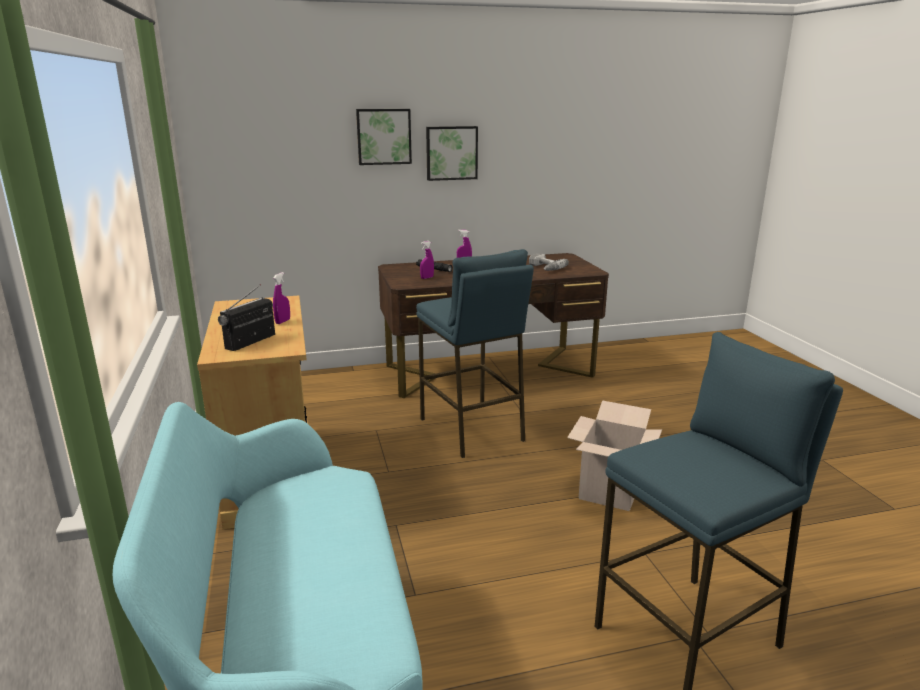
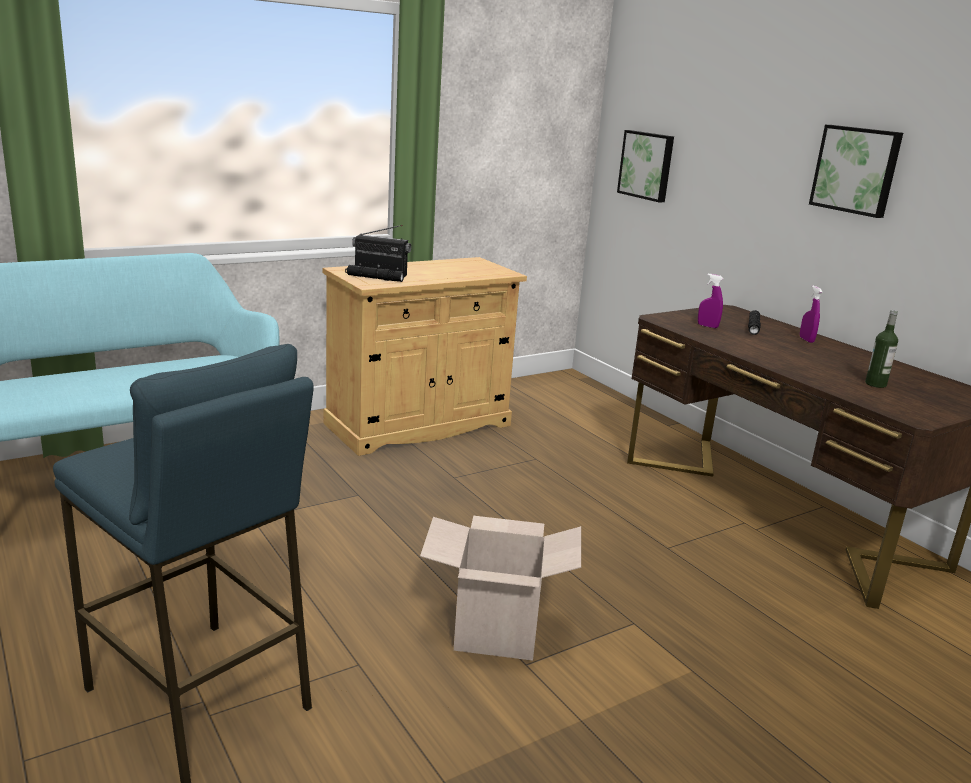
camera: 70 degrees right, 0 degrees up
purple spray bottle [273,272,290,324] -> none
picture [356,109,412,165] -> picture moved to [617,130,674,202]
blue stool [416,249,534,458] -> none
power drill [529,253,569,271] -> bottle [865,310,898,388]
none -> black flashlight [345,265,404,282]

